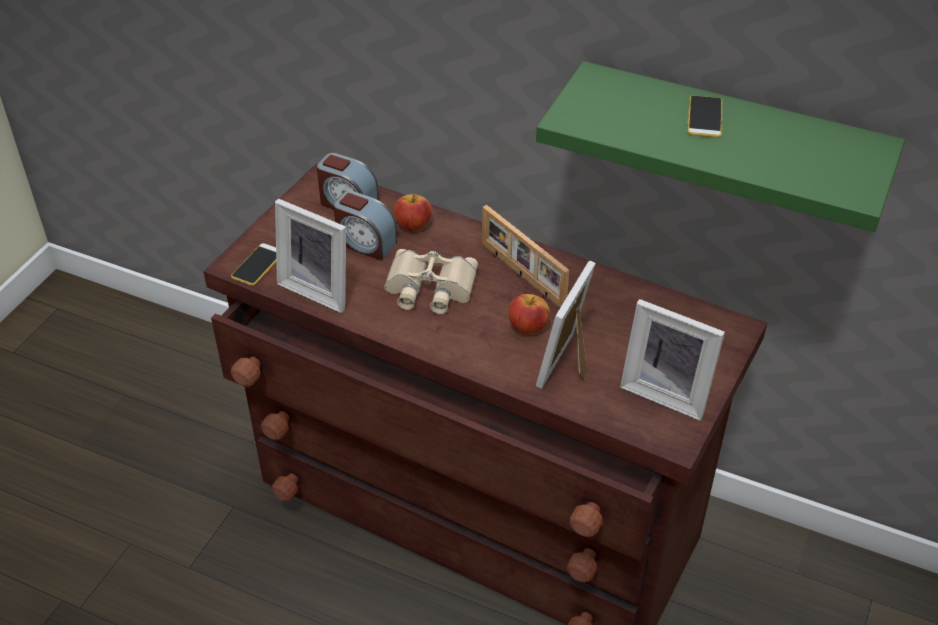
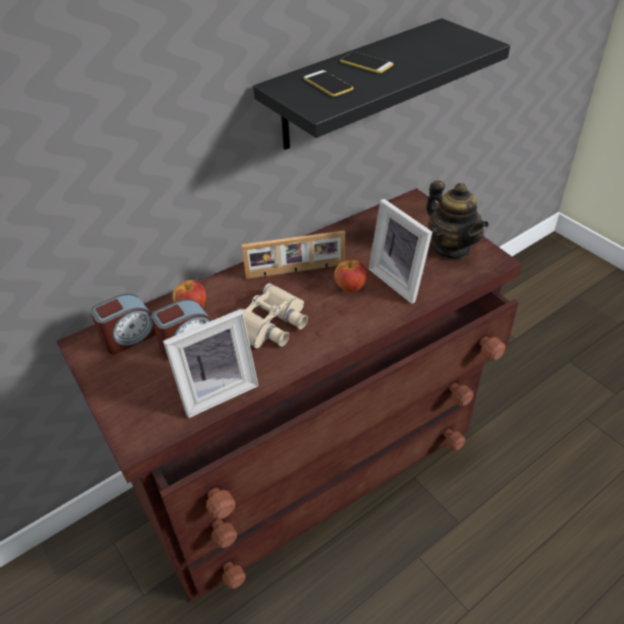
camera: 60 degrees left, 0 degrees up
phone [231,243,276,286] -> phone moved to [303,70,353,97]
green shelf [536,61,905,232] -> black shelf [253,18,510,150]
picture frame [620,299,725,421] -> teapot [426,180,489,259]

